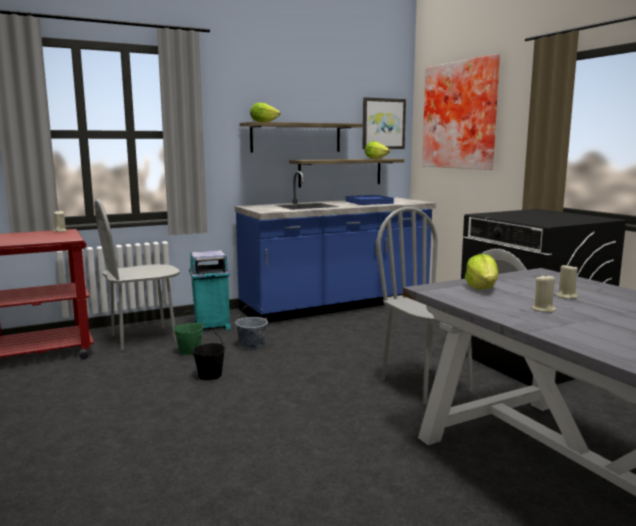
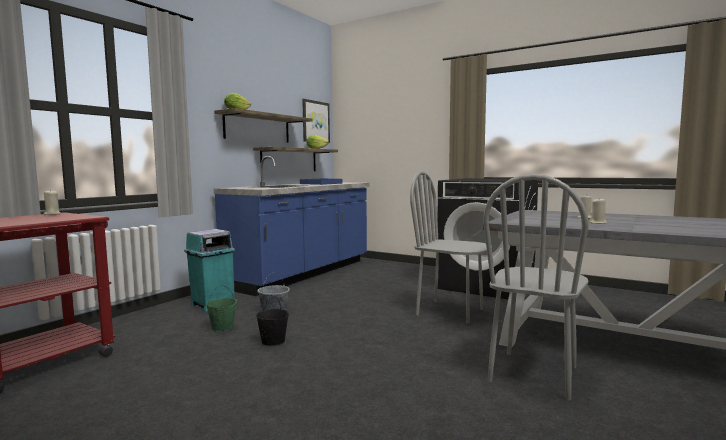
camera: 30 degrees left, 5 degrees down
grey chair [94,199,180,351] -> grey chair moved to [483,174,589,401]
picture [422,54,500,170] -> none
lettuce [465,254,499,290] -> none

